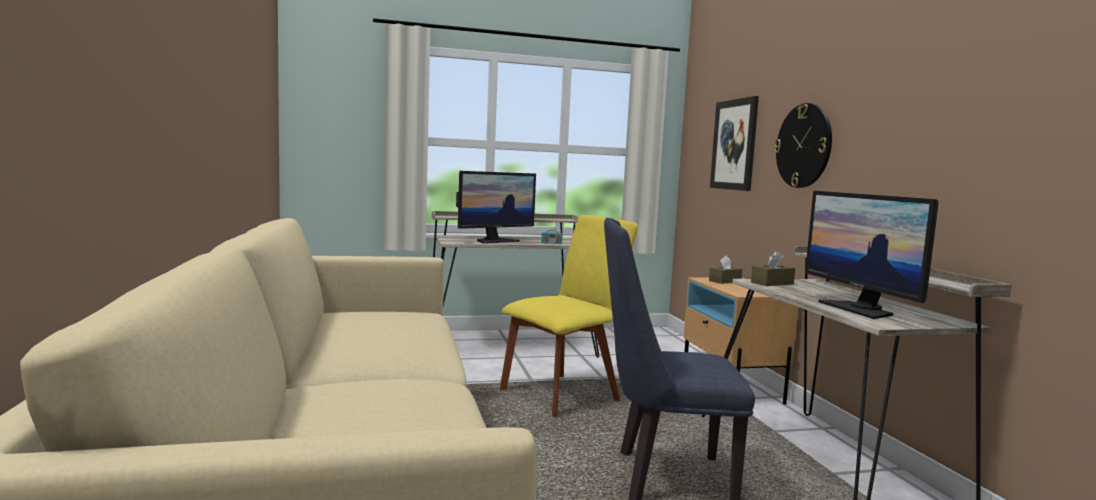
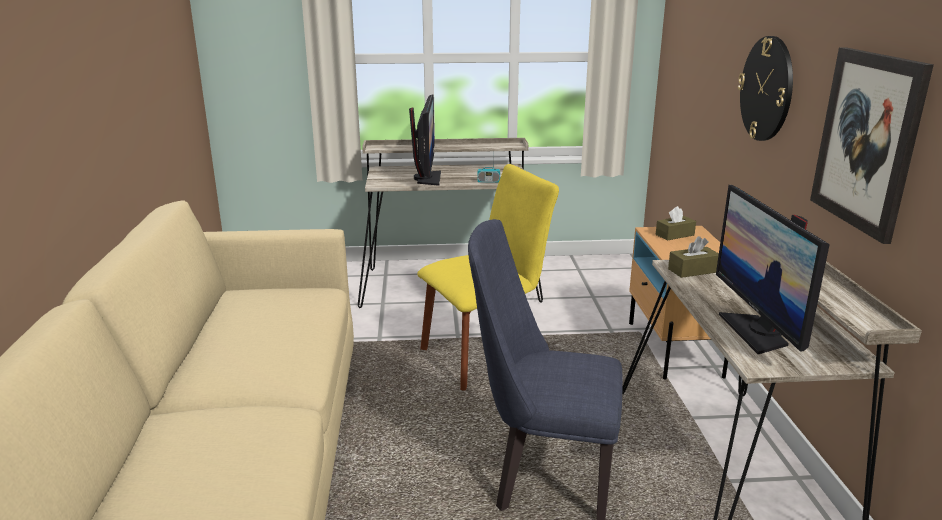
camera: 10 degrees right, 15 degrees up
monitor [456,171,536,243] -> monitor turned 60 degrees counterclockwise [409,94,441,186]
picture [710,96,759,191] -> picture moved to [810,47,934,244]

